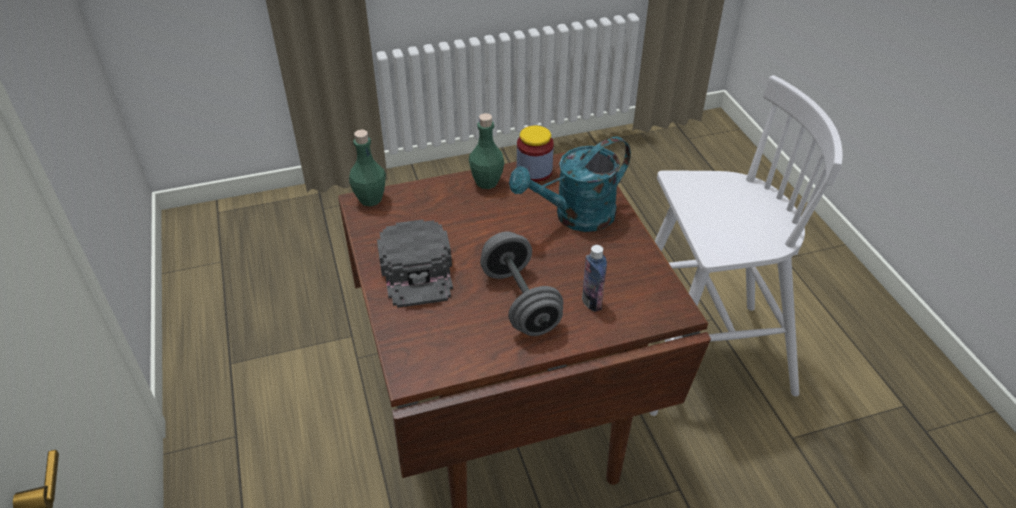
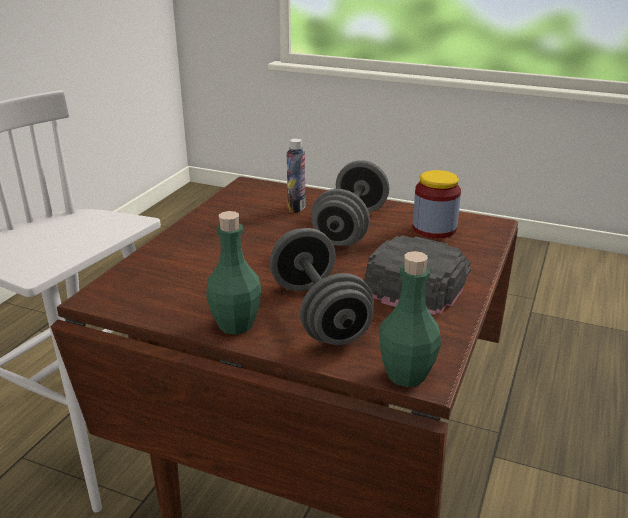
camera: 140 degrees left, 15 degrees down
turquoise watering can [509,137,631,232] -> none
jar [517,125,554,182] -> jar moved to [413,170,461,238]
none -> grey dumbbell [269,228,374,345]

